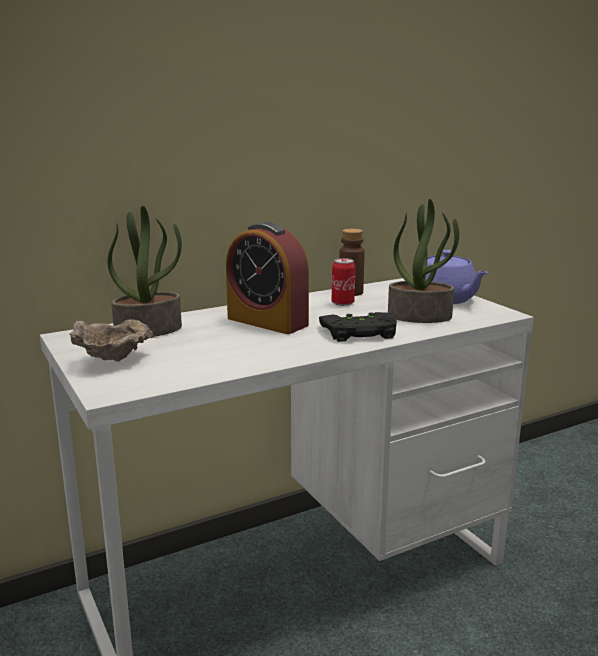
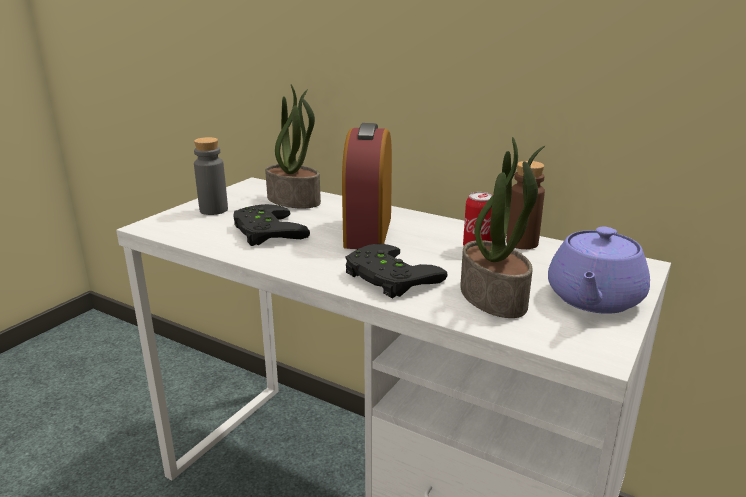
camera: 60 degrees right, 5 degrees up
beige bowl [70,319,154,362] -> grey bottle [194,137,228,215]
none -> black game controller [234,204,310,246]

